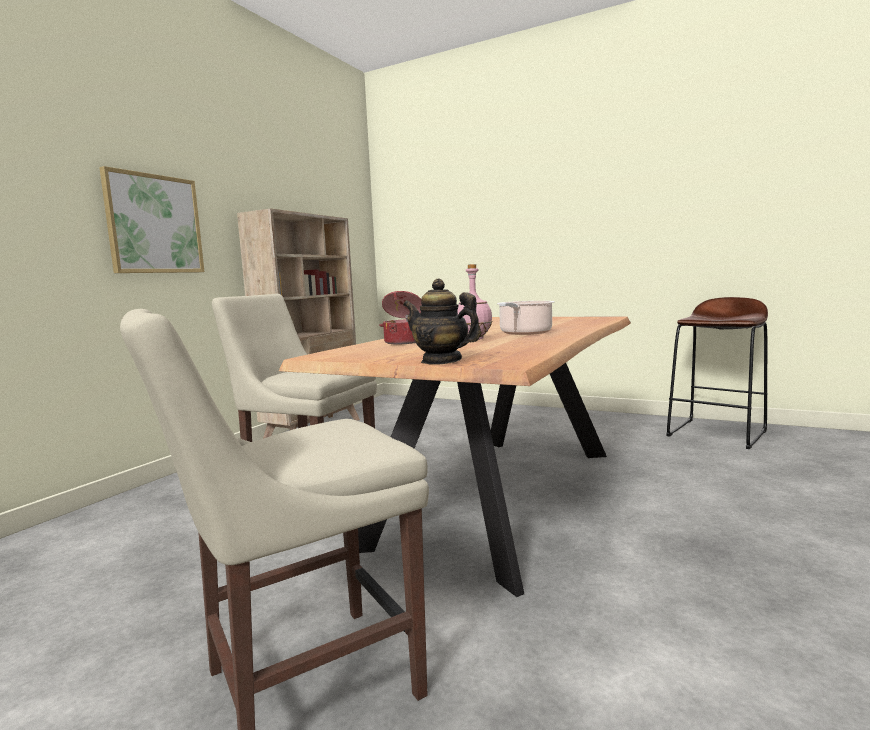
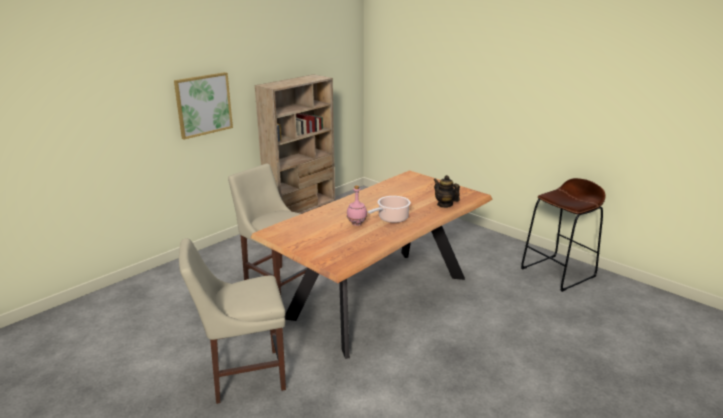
camera: 15 degrees right, 15 degrees up
cooking pot [379,291,422,344] -> none
teapot [403,278,481,365] -> teapot moved to [434,175,460,208]

